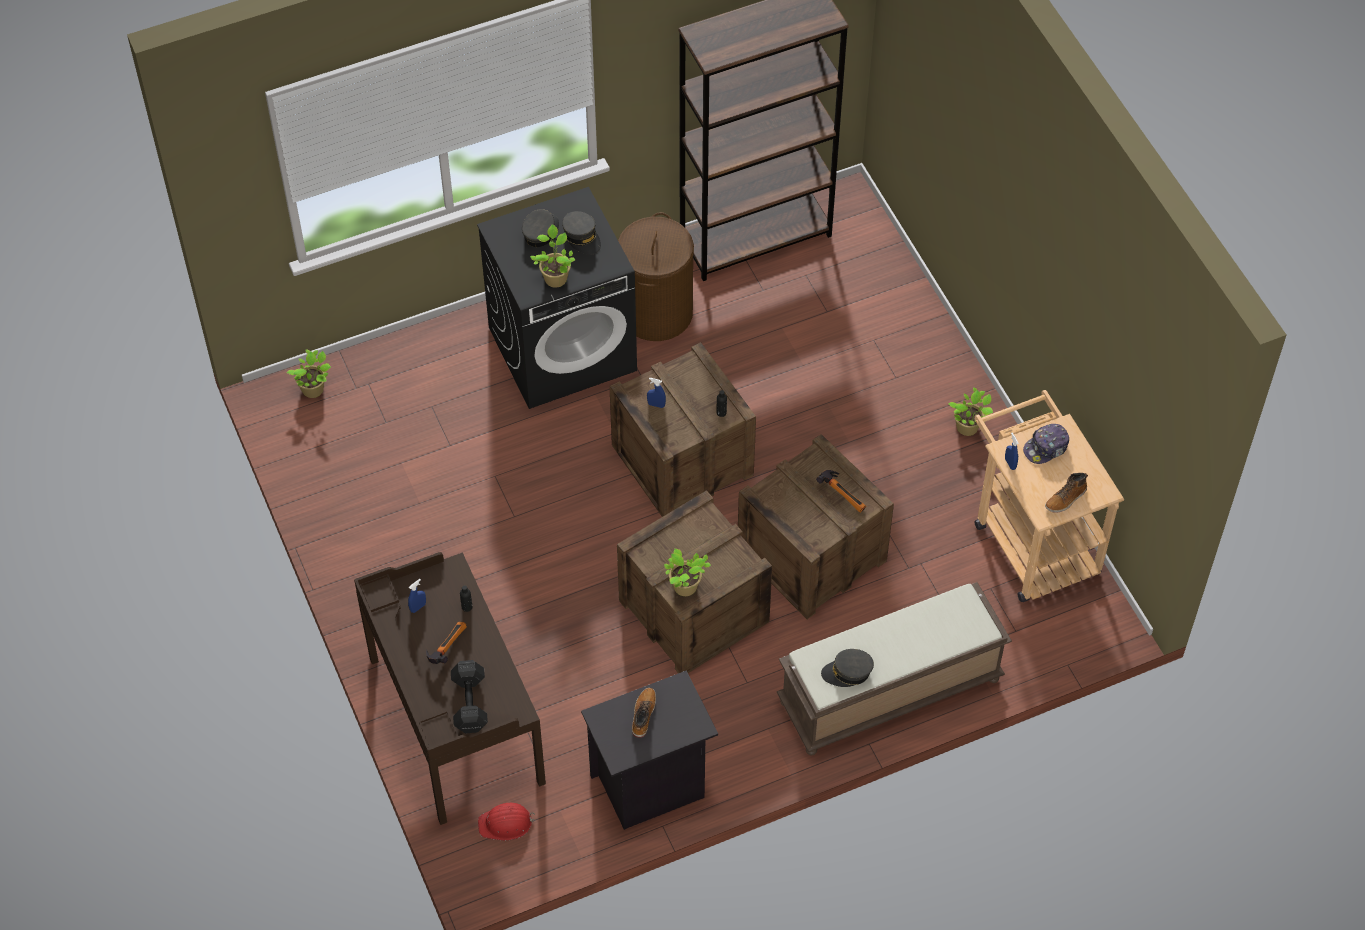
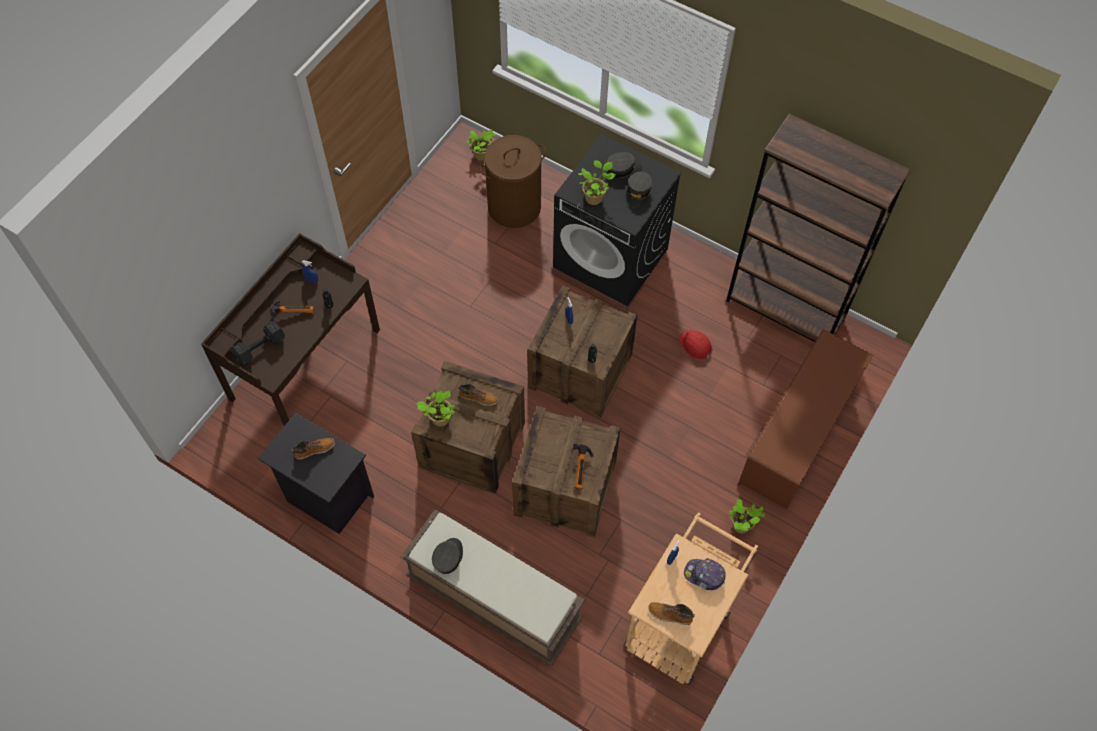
camera: 55 degrees right, 5 degrees up
red hard hat [478,803,535,840] -> red hard hat moved to [678,330,713,360]
brown laundry basket [618,212,694,341] -> brown laundry basket moved to [480,135,546,228]
grey cap [821,649,874,687] -> grey cap turned 60 degrees clockwise [432,538,463,574]
none -> boot [458,384,498,406]
none -> brown shoe rack [738,329,873,509]

